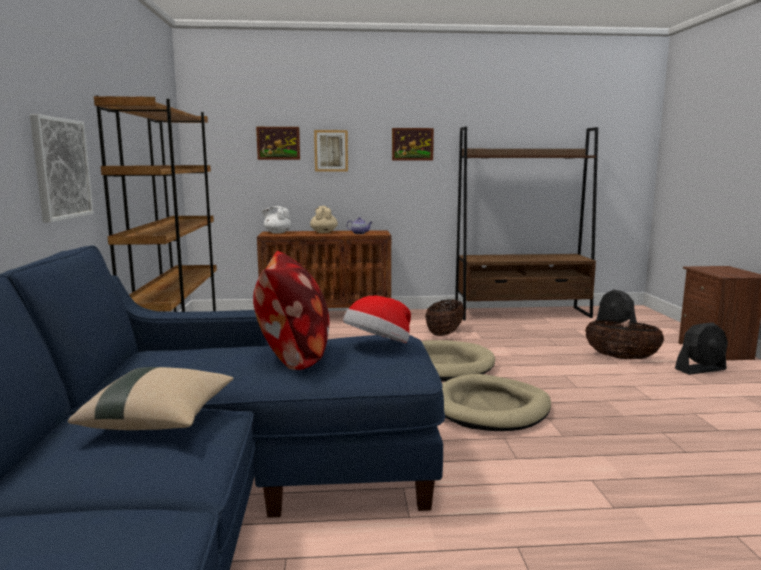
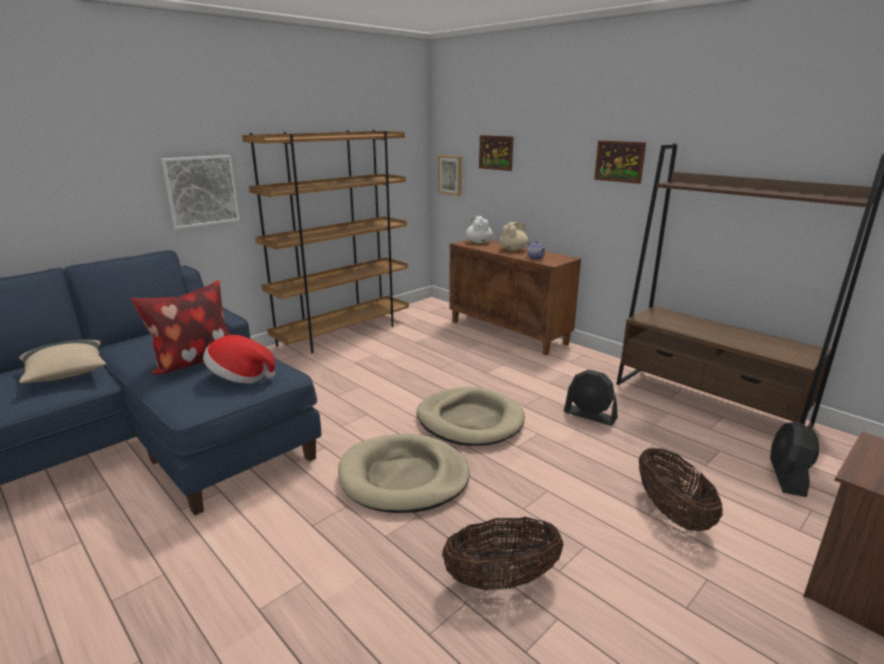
camera: 50 degrees right, 10 degrees up
picture [314,130,348,172] -> picture moved to [438,155,462,196]
basket [425,299,464,336] -> basket moved to [442,517,564,590]
black fan [675,322,728,375] -> black fan moved to [564,370,618,426]

